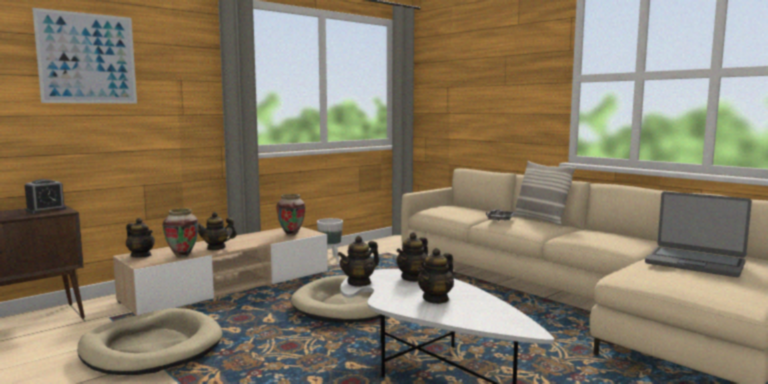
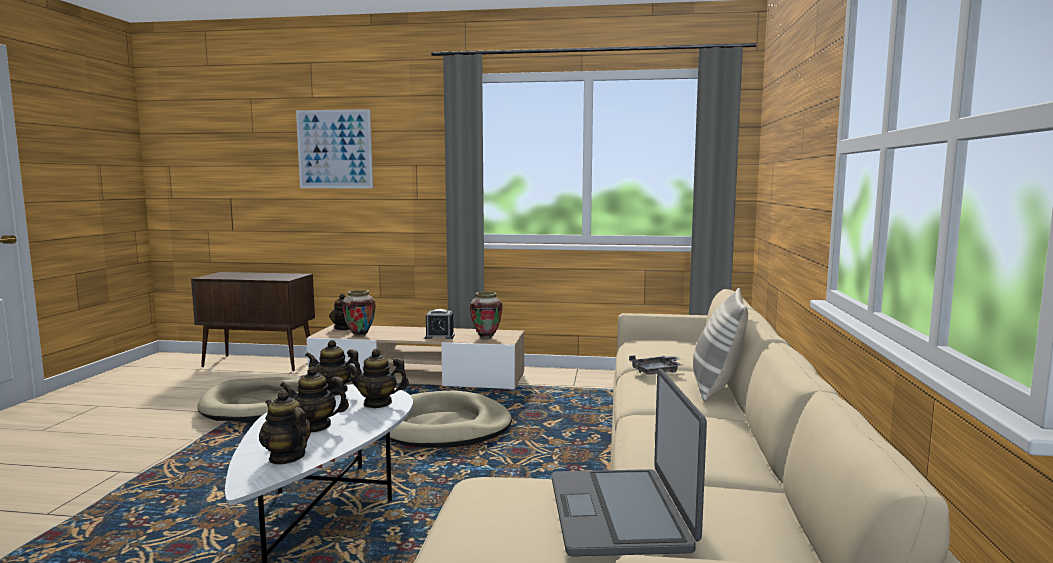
camera: 50 degrees right, 0 degrees up
alarm clock [25,179,67,214] -> alarm clock moved to [425,309,455,339]
teapot [198,212,237,250] -> teapot moved to [259,390,311,465]
white planter [317,218,343,262] -> none

